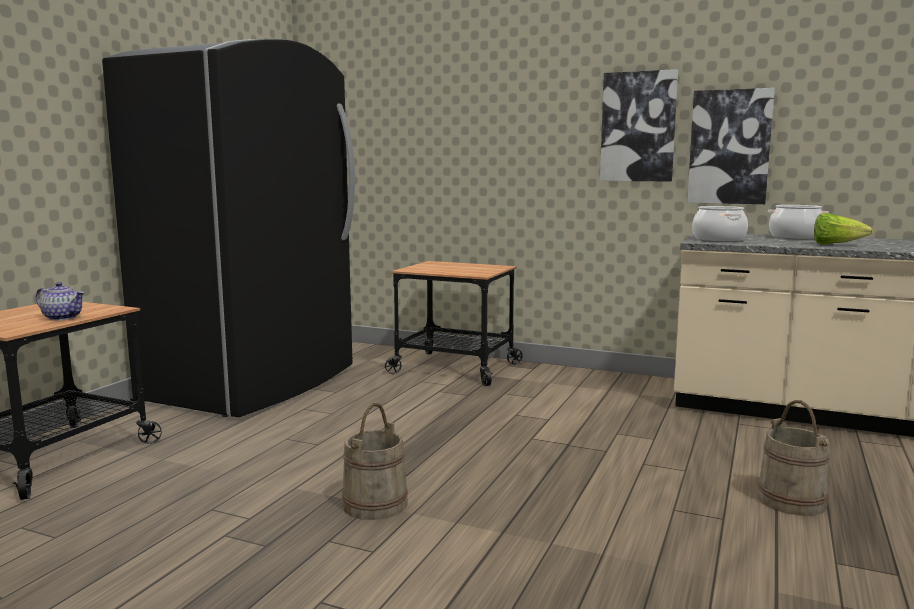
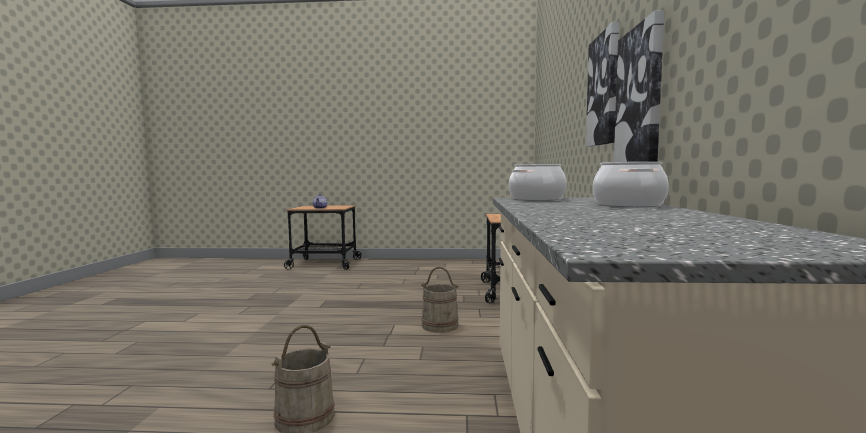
camera: 70 degrees right, 5 degrees down
black fridge [102,39,355,417] -> none
beige bucket [342,403,408,520] -> beige bucket moved to [421,266,459,333]
lettuce [814,213,873,245] -> none

